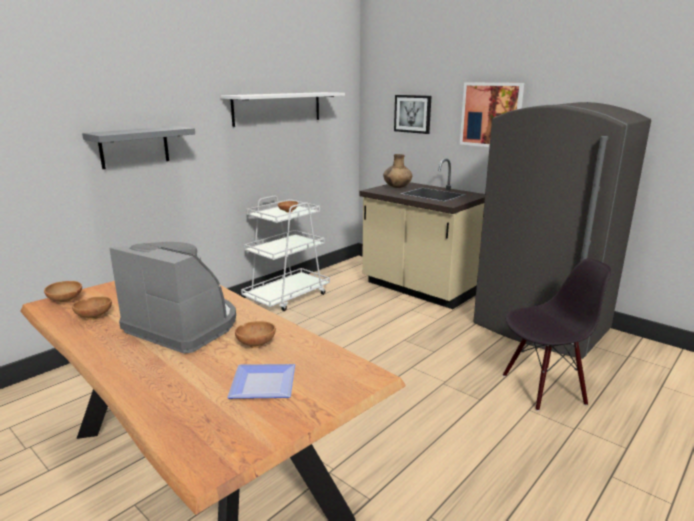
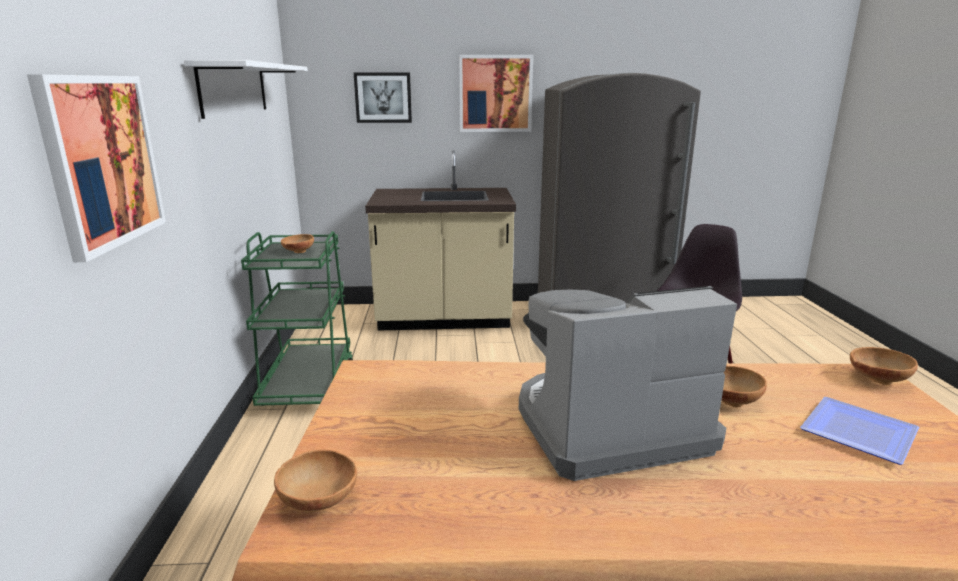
camera: 45 degrees left, 0 degrees up
brown bowl [72,297,112,320] -> brown bowl moved to [850,347,918,385]
grey shelf [82,126,195,169] -> picture [27,74,166,262]
white cart [241,195,330,311] -> green cart [241,231,353,406]
brown vase [383,154,412,188] -> none

